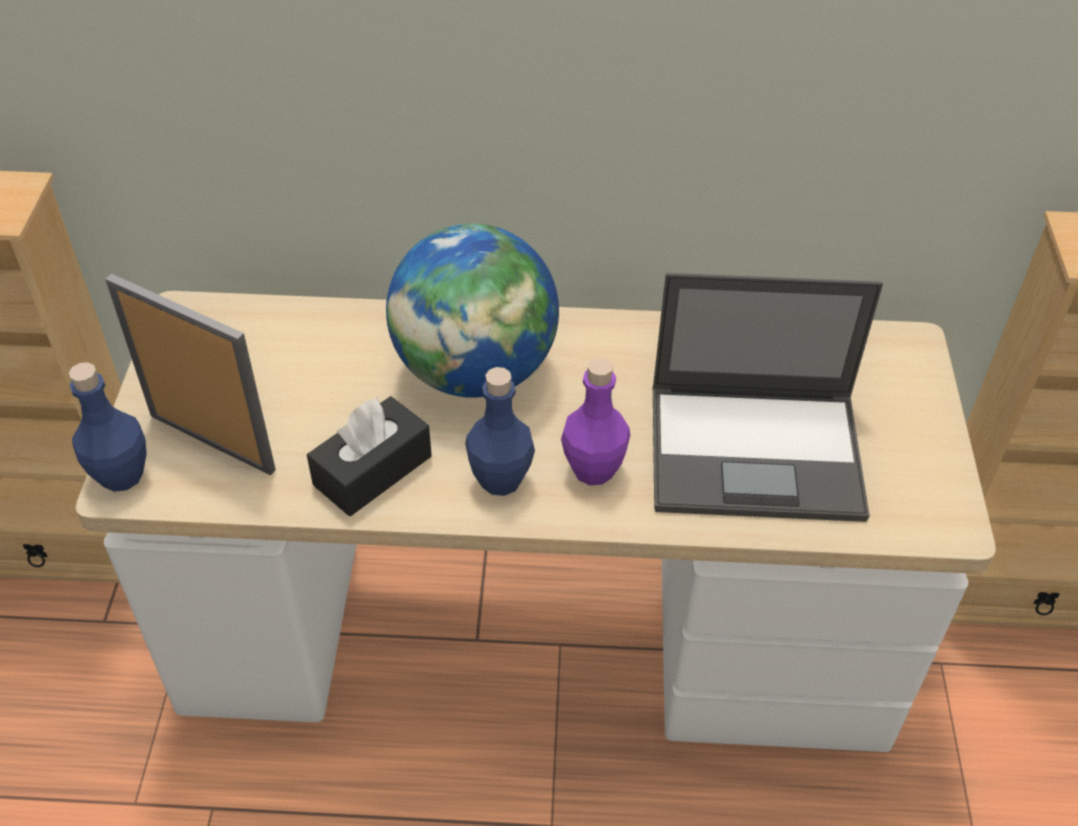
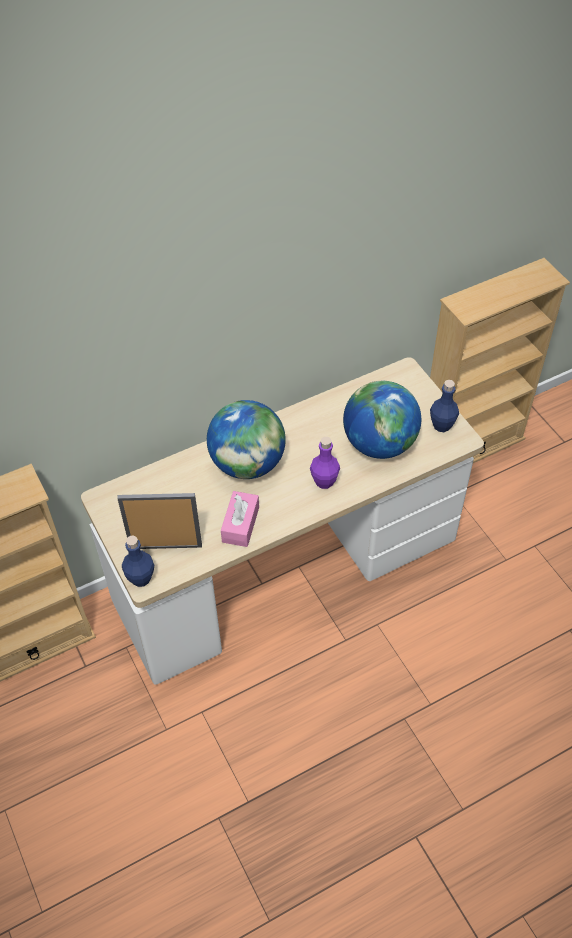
camera: 30 degrees left, 5 degrees up
black tissue box [307,396,432,516] -> pink tissue box [221,491,259,547]
blue bottle [465,367,535,496] -> blue bottle moved to [430,380,459,432]
laptop [653,273,883,522] -> globe [343,381,421,459]

